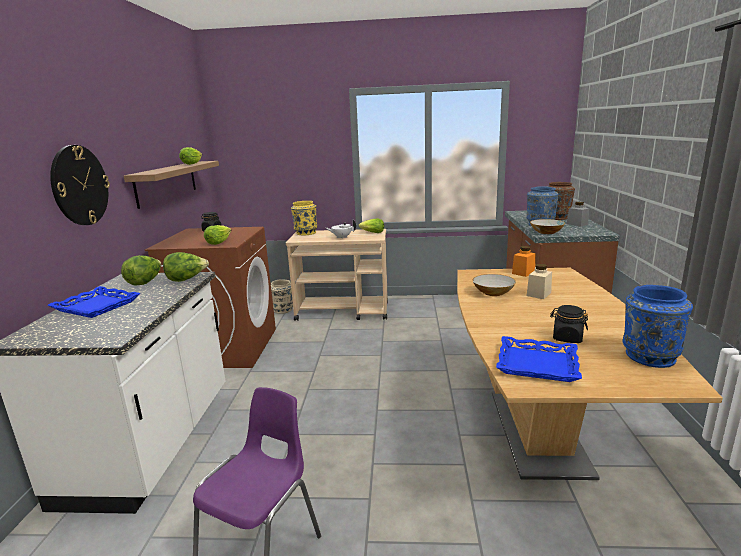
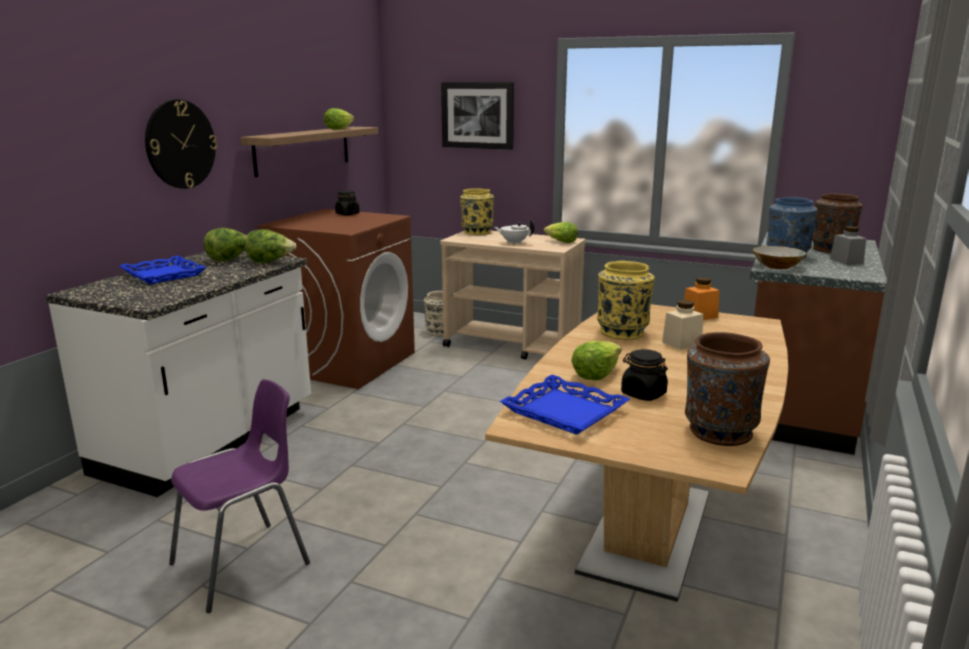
camera: 20 degrees right, 0 degrees up
lettuce [204,225,231,245] -> lettuce moved to [571,341,622,380]
bowl [473,274,516,296] -> yellow vase [597,261,655,340]
blue vase [622,285,693,368] -> brown vase [685,332,770,446]
none -> picture [441,82,514,150]

